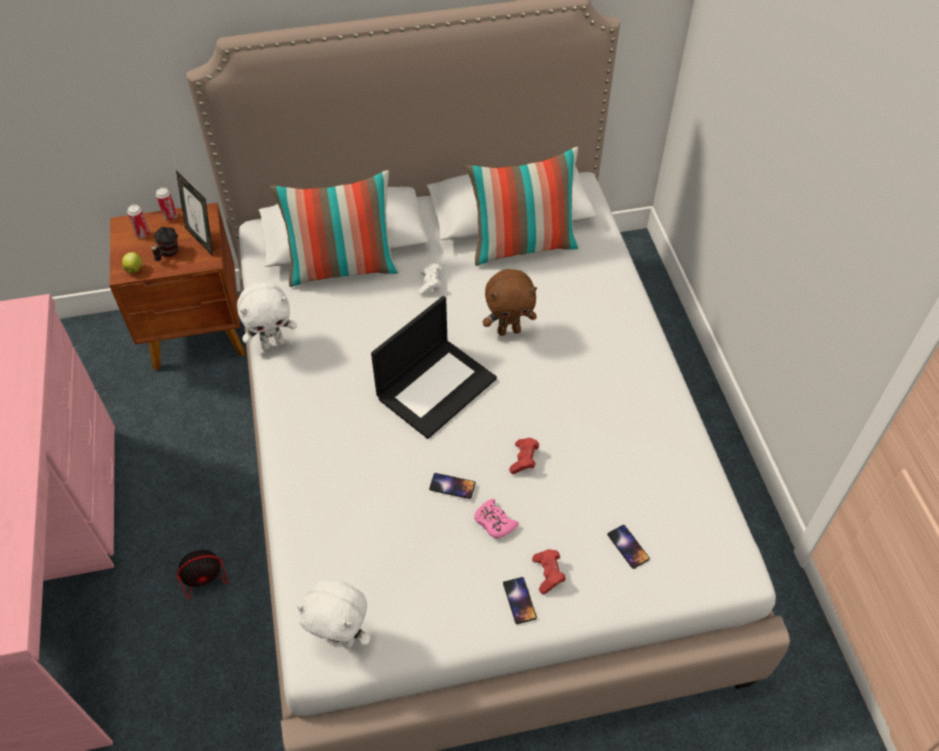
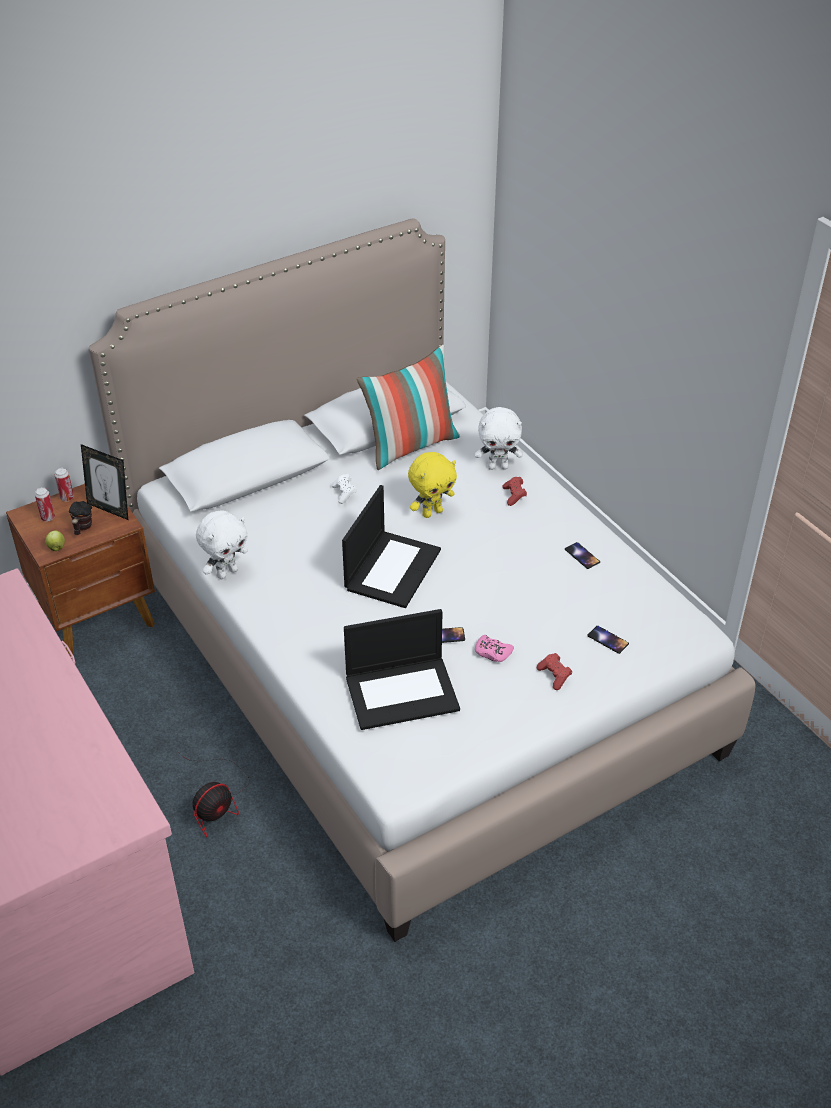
camera: 20 degrees left, 10 degrees down
pillow [270,170,400,287] -> none
white plush toy [297,579,371,648] -> white plush toy moved to [475,407,523,470]
brown plush toy [482,269,537,336] -> yellow plush toy [408,452,457,518]
phone [503,577,537,624] -> phone moved to [565,542,600,569]
red game controller [509,438,539,474] -> red game controller moved to [503,477,527,506]
none -> laptop [344,609,460,730]

